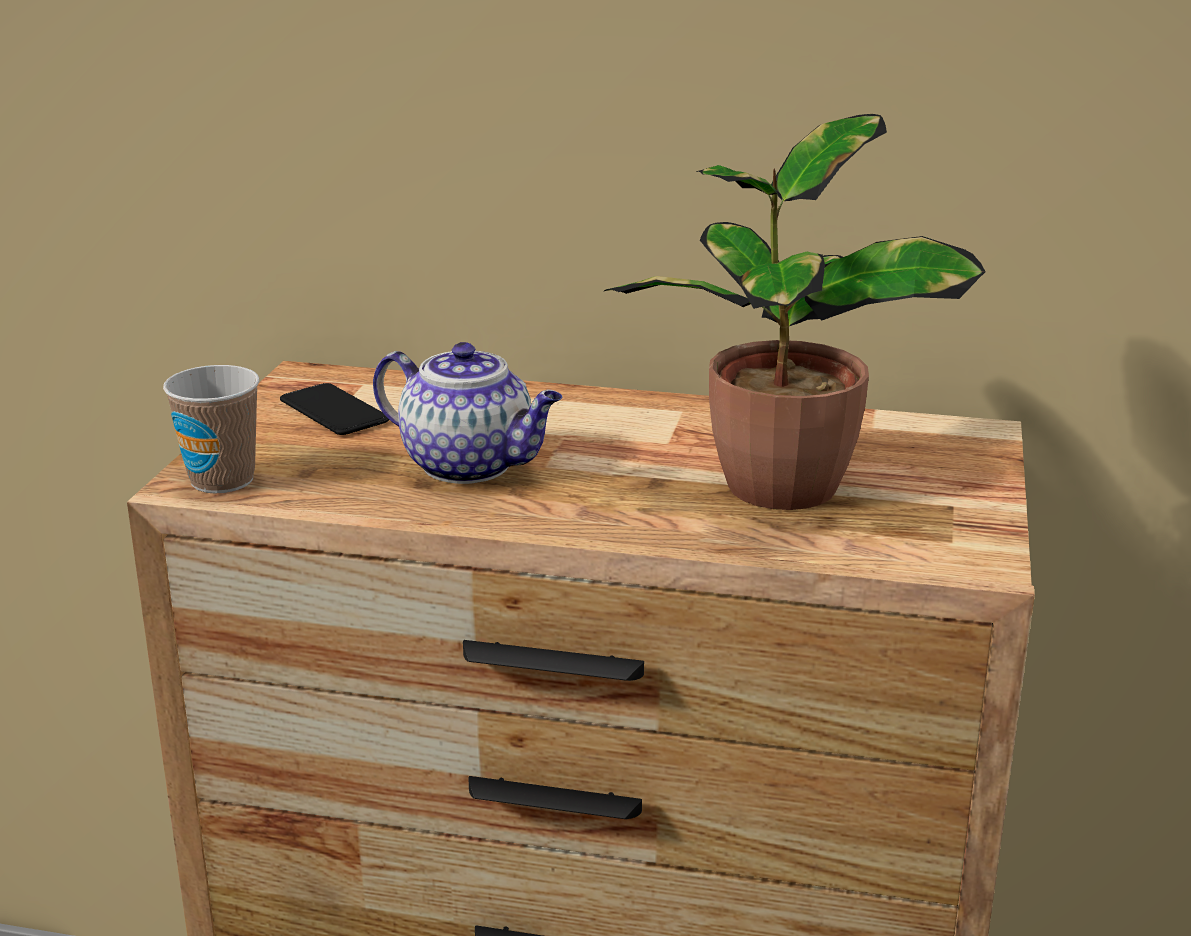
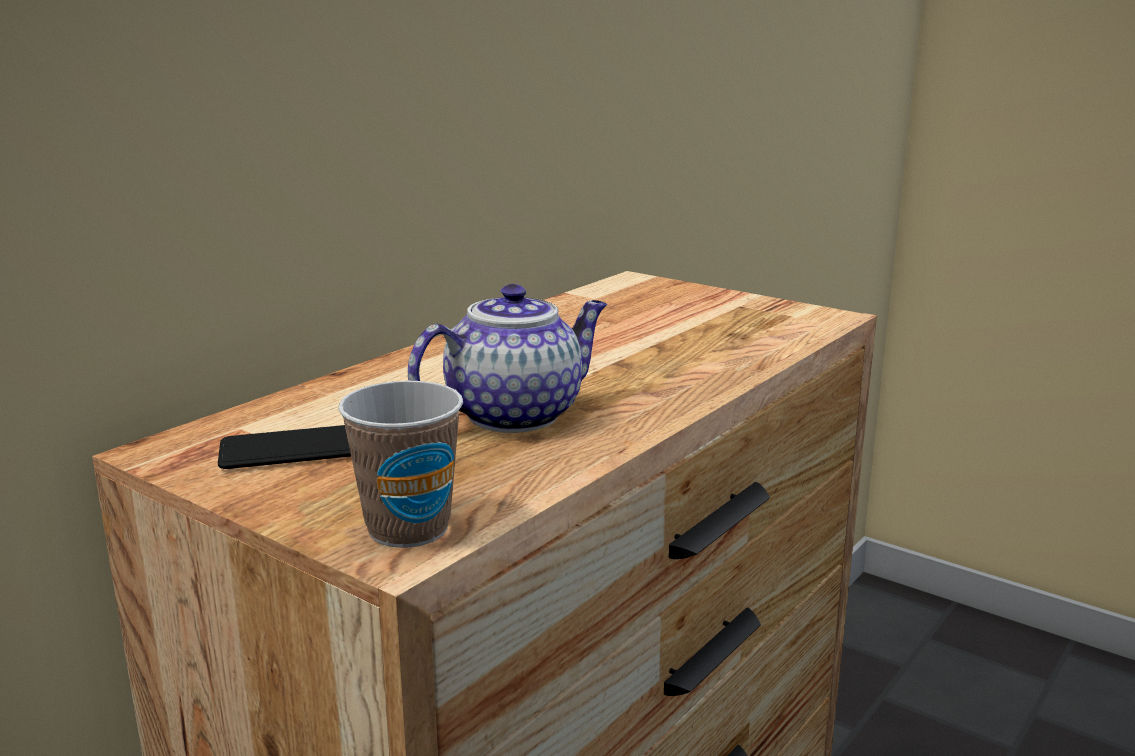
camera: 65 degrees left, 5 degrees down
potted plant [604,114,985,510] -> none

